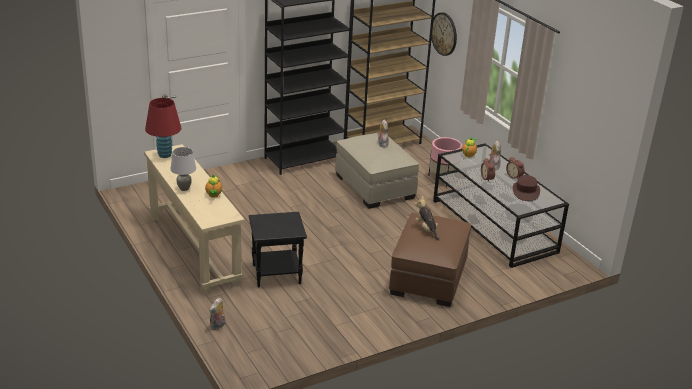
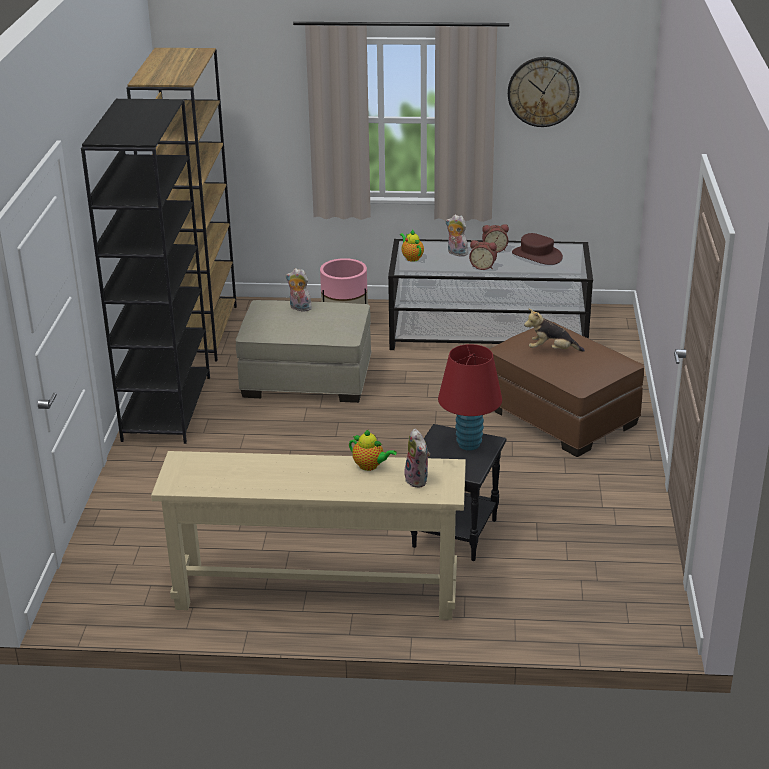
camera: 55 degrees left, 0 degrees up
red table lamp [145,98,181,158] -> red table lamp moved to [438,344,502,451]
grey table lamp [171,147,196,191] -> none
plush toy [209,298,225,330] -> plush toy moved to [404,429,430,487]
wall clock [432,12,457,56] -> wall clock moved to [508,57,579,127]

